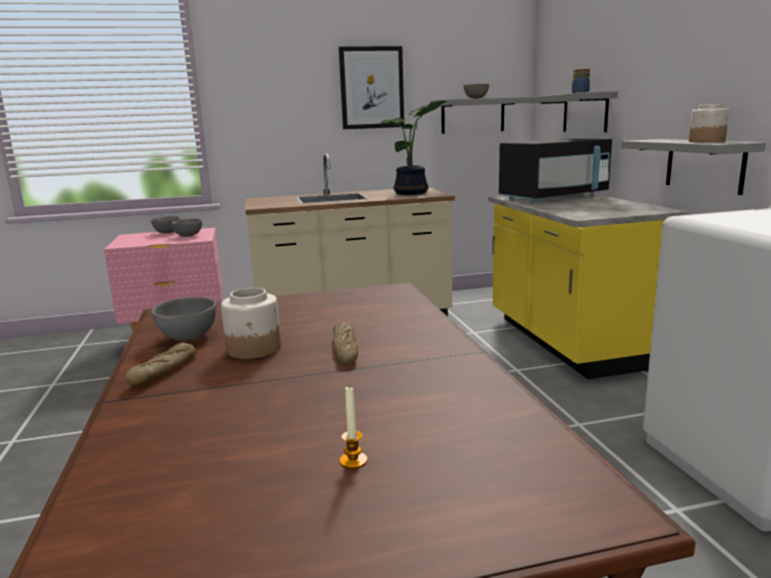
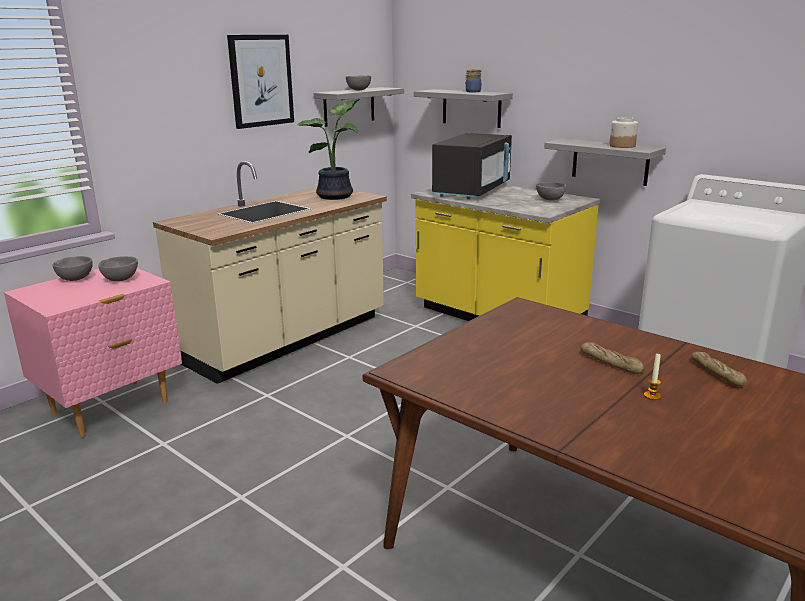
camera: 35 degrees left, 5 degrees up
bread [125,343,196,386] -> bread moved to [691,352,747,386]
grey bowl [152,297,216,341] -> grey bowl moved to [536,182,566,201]
jar [221,288,281,359] -> none
candle [339,386,367,469] -> candle moved to [644,354,661,400]

